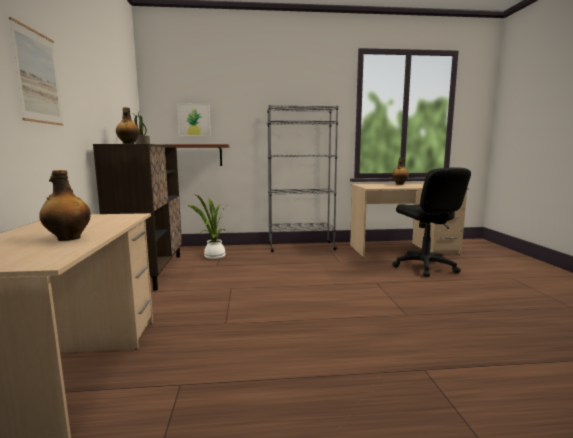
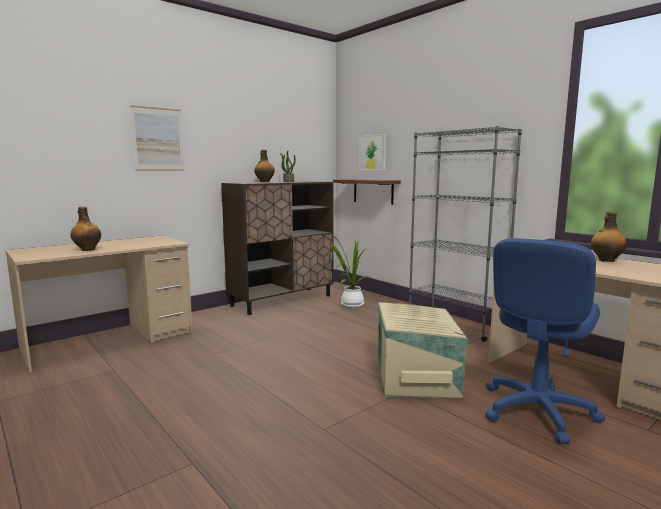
camera: 55 degrees right, 0 degrees up
black office chair [392,168,471,277] -> blue office chair [485,238,605,444]
none -> beige storage box [378,302,468,398]

